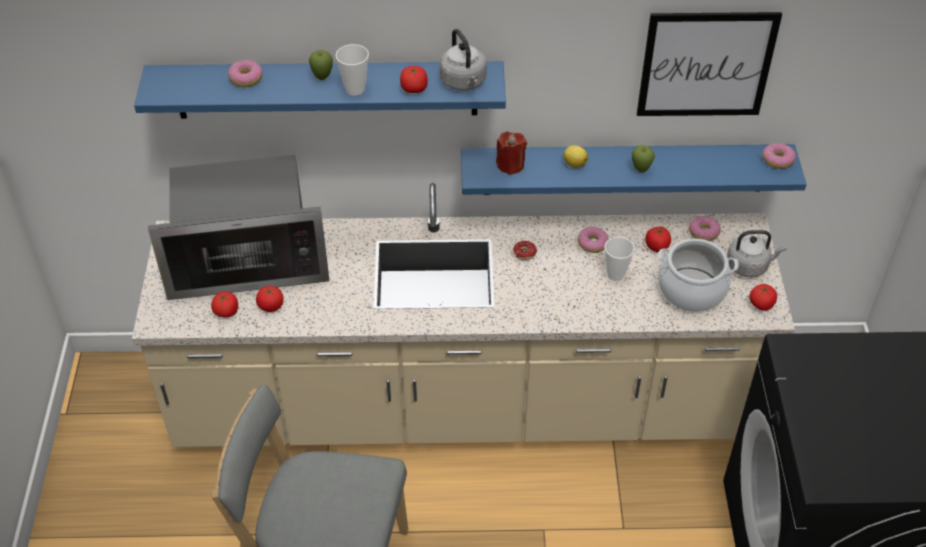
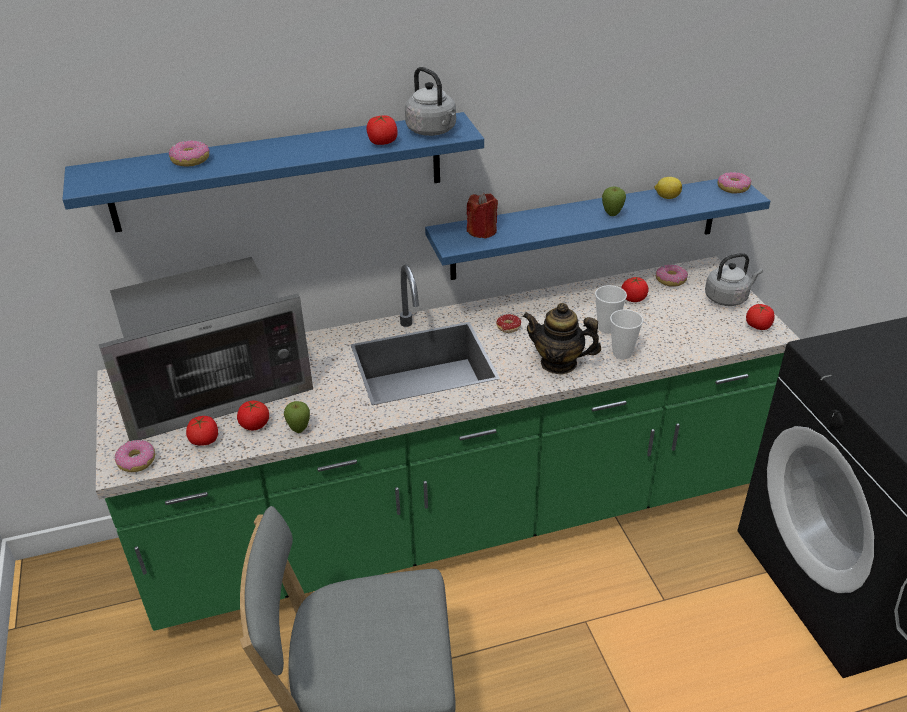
camera: 15 degrees left, 10 degrees down
beige counter [132,183,795,447] -> green counter [96,256,800,631]
apple [309,50,333,80] -> apple moved to [284,401,310,433]
cup [336,44,369,96] -> cup moved to [610,309,643,359]
lemon [563,145,588,168] -> lemon moved to [654,177,682,199]
donut [578,227,609,253] -> donut moved to [115,440,155,472]
picture [637,12,782,116] -> none
cooking pot [658,238,739,312] -> none
none -> teapot [523,303,601,374]

